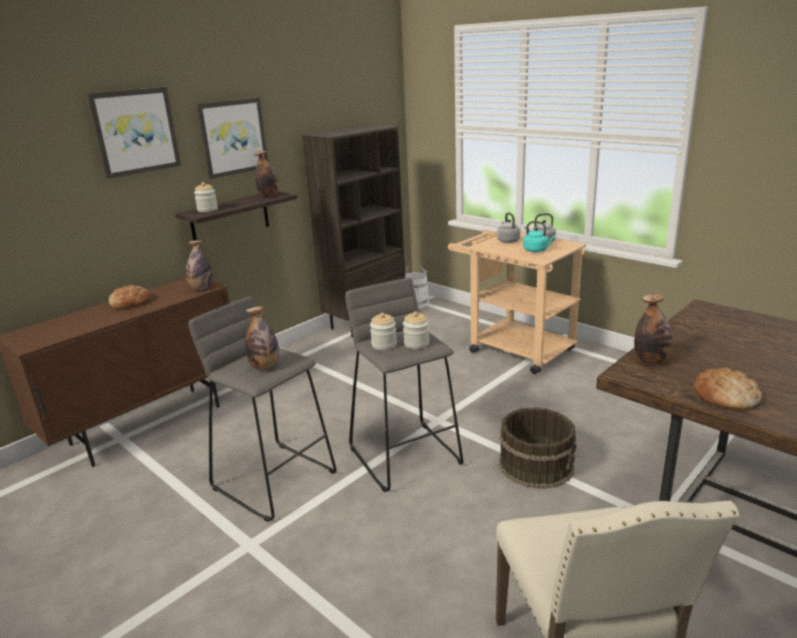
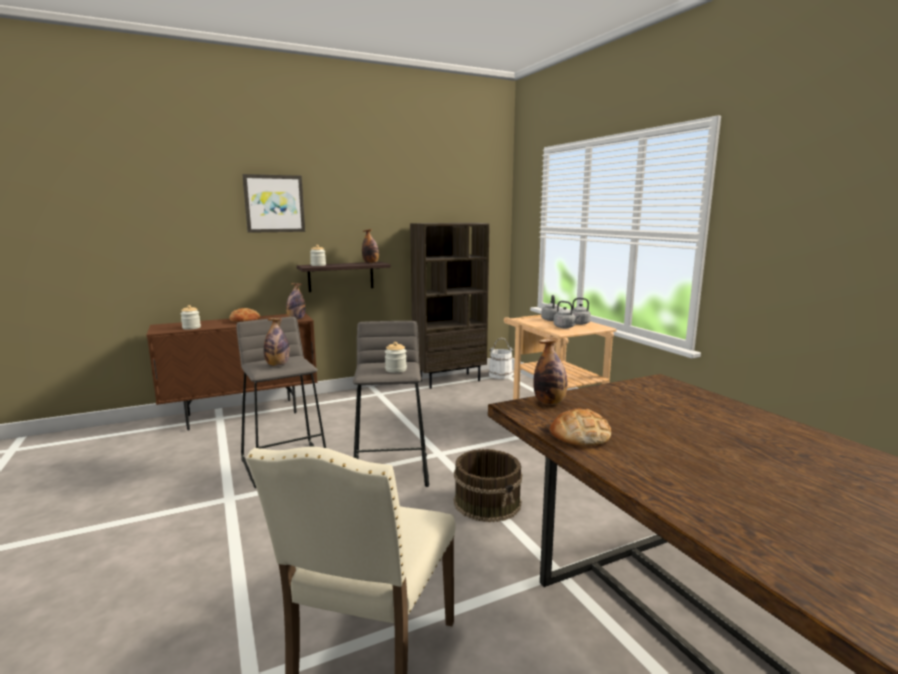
camera: 20 degrees right, 10 degrees down
picture [196,97,268,179] -> none
jar [370,313,397,350] -> jar moved to [180,305,201,330]
turquoise kettle [523,221,555,252] -> grey kettle [553,301,580,328]

